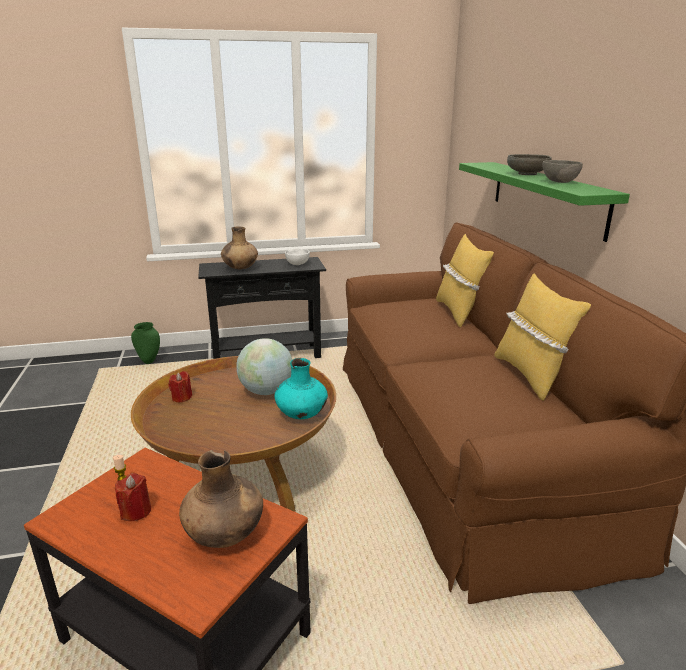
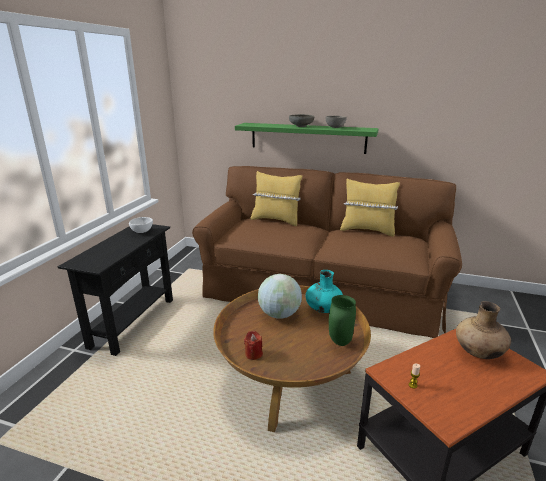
camera: 60 degrees left, 0 degrees up
red candle [115,473,151,521] -> none
green vase [131,322,160,364] -> green vase moved to [329,295,356,346]
brown vase [221,227,258,269] -> none

